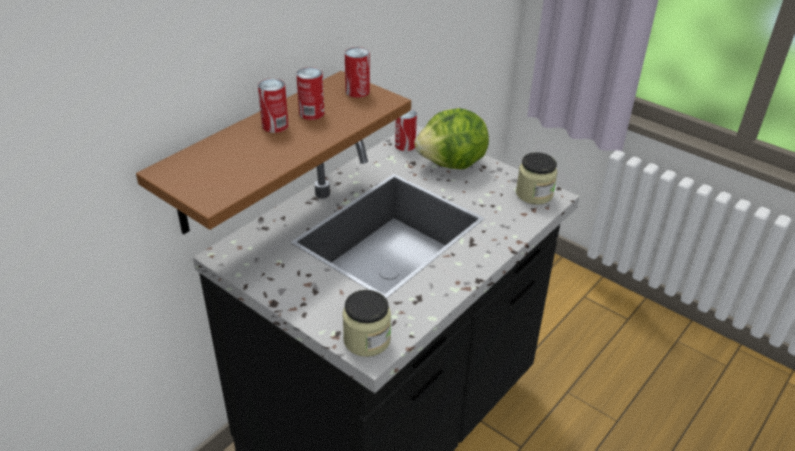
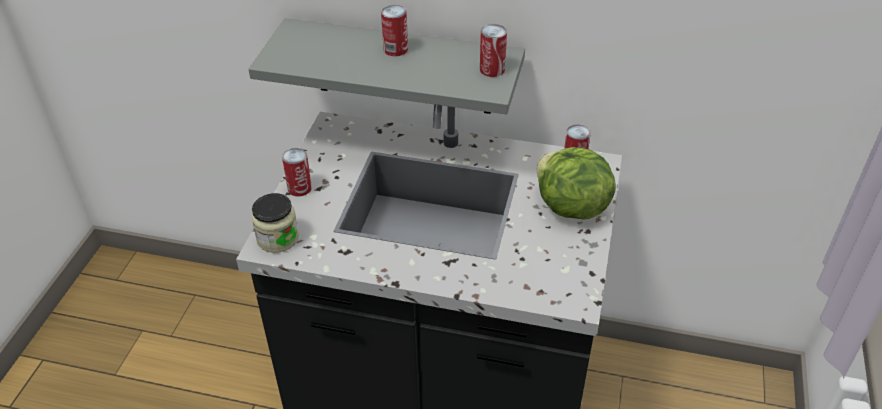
camera: 65 degrees right, 5 degrees up
brown shelf [136,71,411,234] -> grey shelf [248,18,525,114]
can [296,67,325,120] -> can moved to [282,148,312,196]
jar [516,152,557,205] -> none

